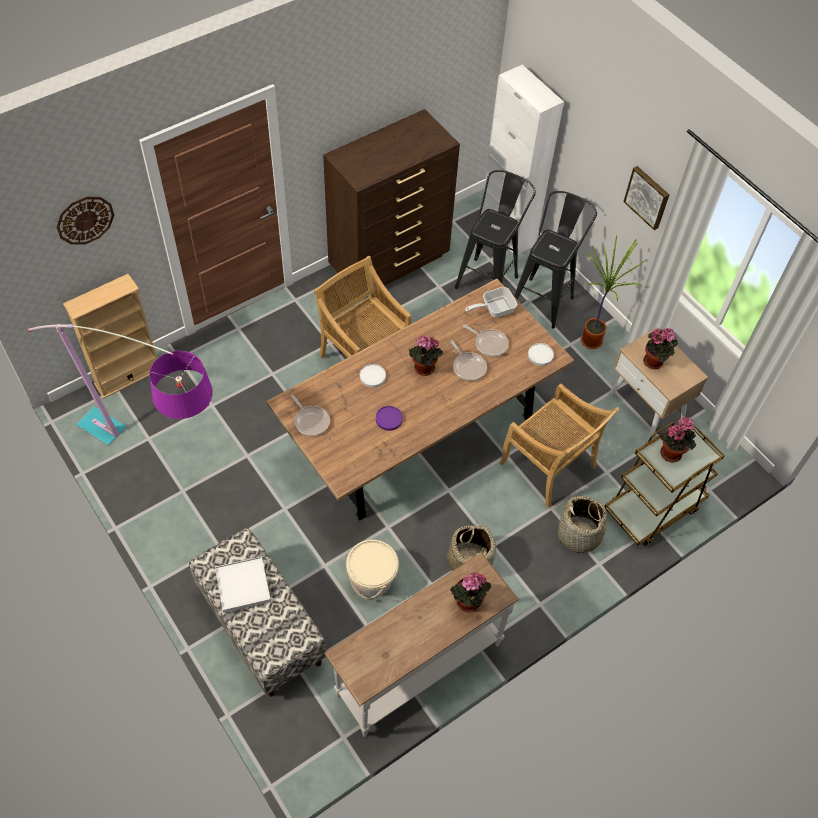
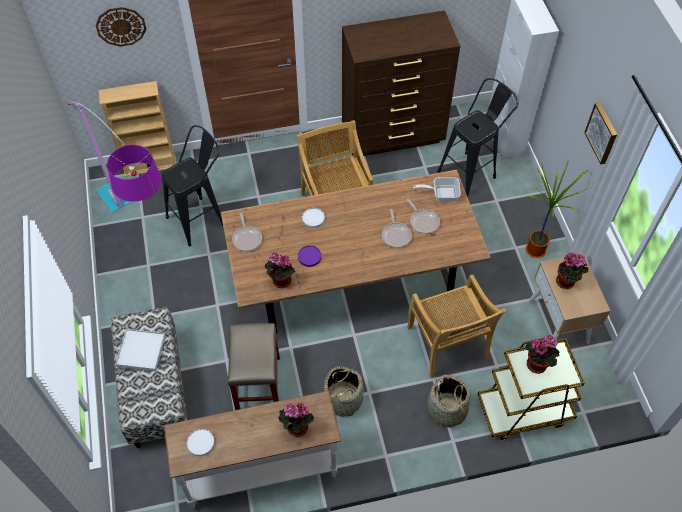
camera: 25 degrees right, 0 degrees up
beige bucket [346,540,399,599] -> beige stool [228,323,280,410]
potted plant [409,336,443,376] -> potted plant moved to [265,253,295,288]
black stool [514,191,597,328] -> black stool moved to [162,125,223,247]
white plate [528,343,554,366] -> white plate moved to [187,429,215,456]

